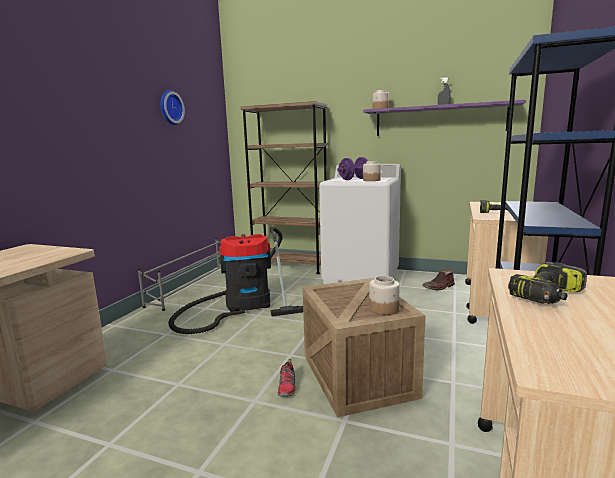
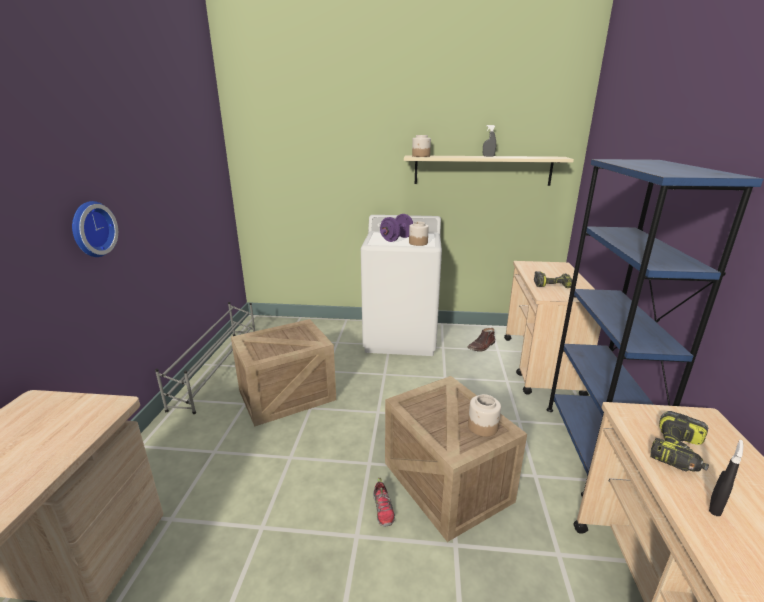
camera: 15 degrees left, 10 degrees up
wall clock [160,90,185,125] -> wall clock moved to [72,201,118,257]
vacuum cleaner [168,227,303,334] -> crate [231,319,336,427]
brown bookcase [240,101,327,274] -> none
purple shelf [363,100,526,136] -> beige shelf [404,155,574,186]
none -> black spray bottle [709,440,744,516]

